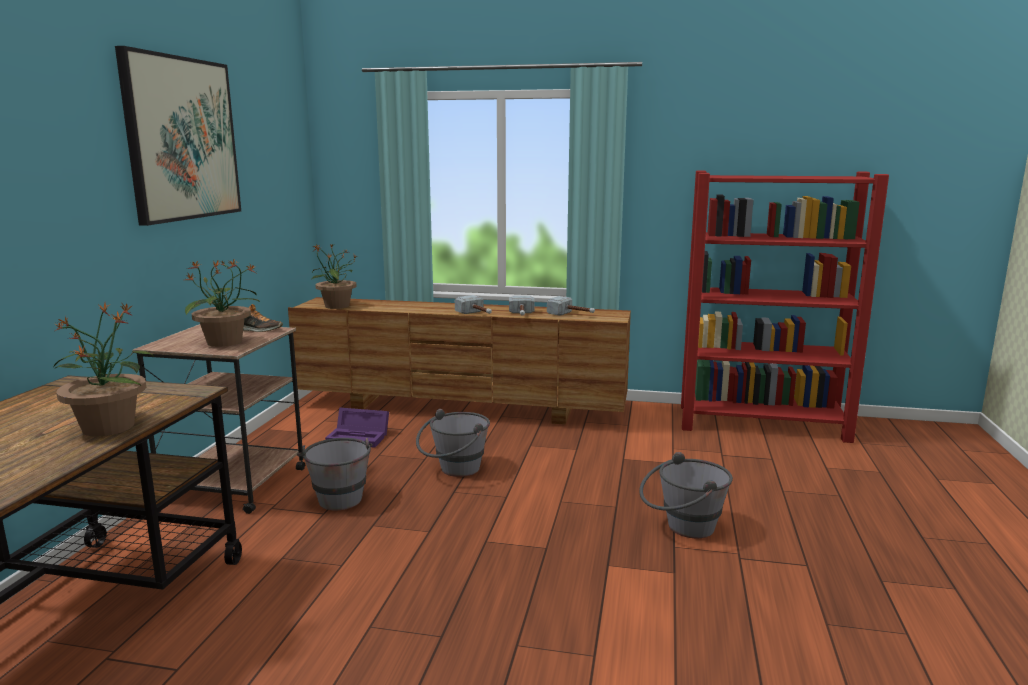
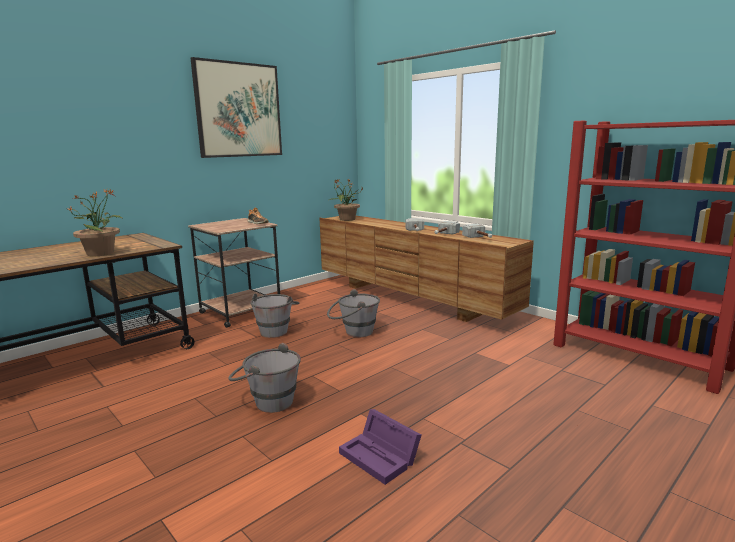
camera: 35 degrees right, 0 degrees up
potted plant [185,259,260,347] -> none
purple storage box [325,407,389,448] -> purple storage box moved to [339,409,421,485]
grey bucket [639,452,733,538] -> grey bucket moved to [228,343,301,413]

